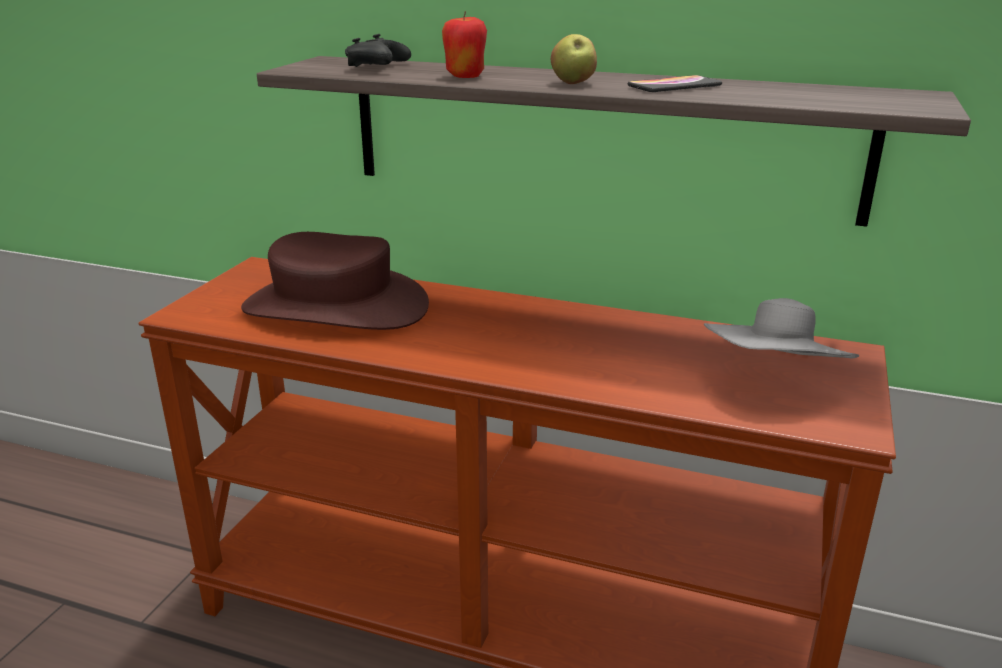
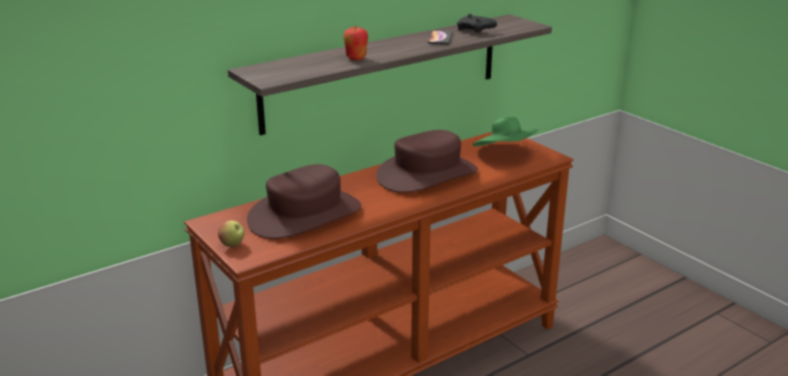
camera: 55 degrees left, 0 degrees up
black game controller [345,34,411,67] -> black game controller moved to [457,13,497,33]
apple [551,34,597,84] -> apple moved to [218,220,244,247]
grey hat [704,298,859,359] -> green hat [472,117,539,146]
none -> brown hat [376,130,478,193]

